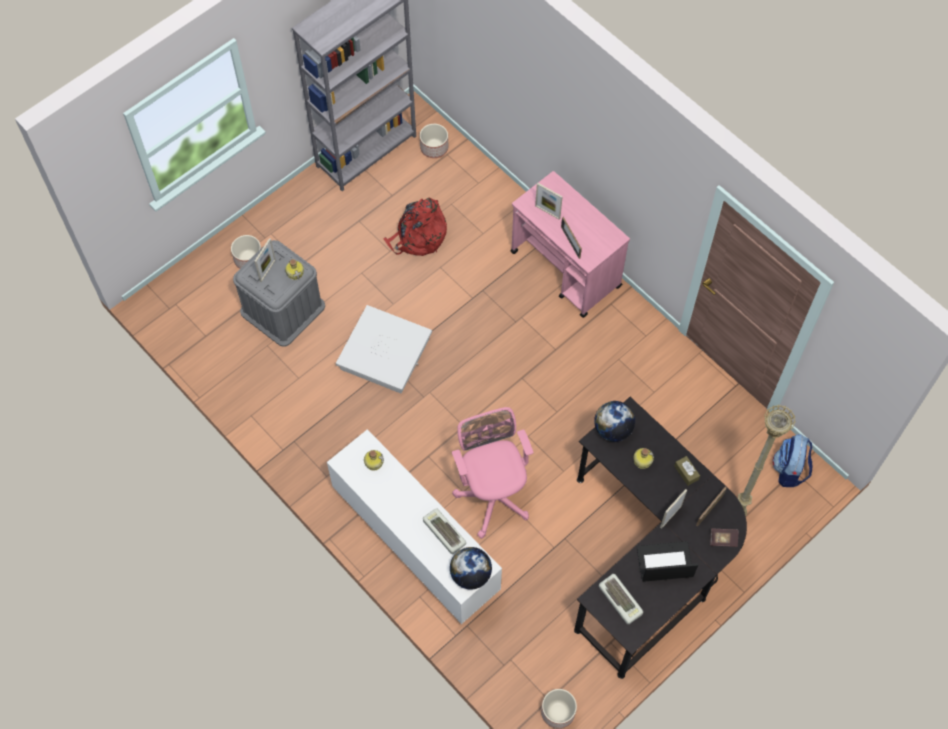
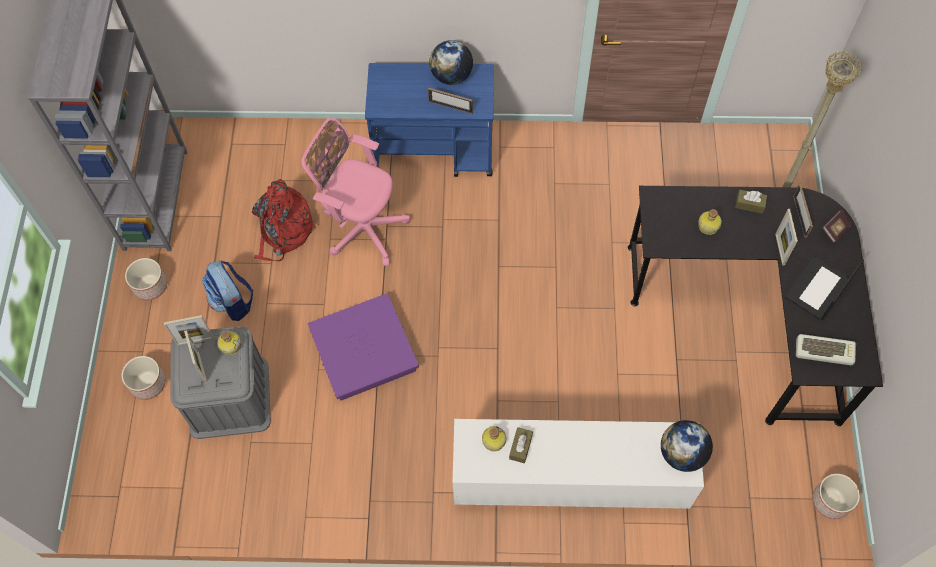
camera: 45 degrees left, 0 degrees up
white storage box [336,305,432,393] -> purple storage box [308,293,419,401]
planter [420,124,448,158] -> planter moved to [125,258,167,301]
keyboard [423,508,466,554] -> none
pink office chair [452,407,533,539] -> pink office chair moved to [302,117,410,266]
pink cart [510,171,630,318] -> blue cart [365,63,494,177]
picture frame [535,183,563,220] -> picture frame moved to [164,315,213,346]
globe [594,401,635,442] -> globe moved to [429,40,473,85]
backpack [773,434,812,487] -> backpack moved to [202,261,253,321]
none -> brown tissue box [509,427,533,463]

